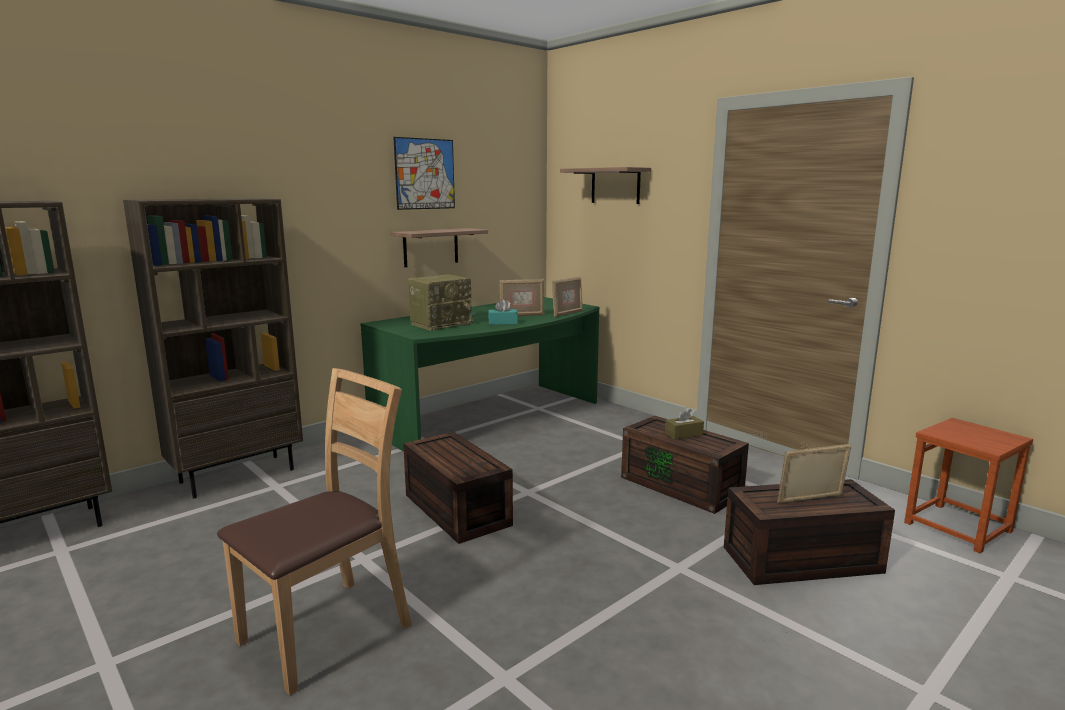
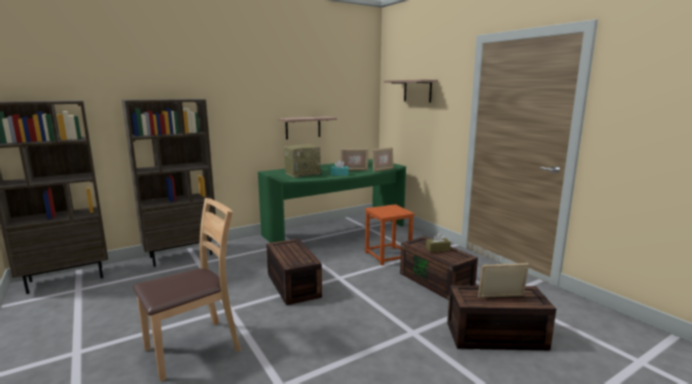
camera: 10 degrees right, 0 degrees up
picture [393,137,455,210] -> none
brown stool [904,418,1033,553] -> brown stool moved to [365,204,414,265]

